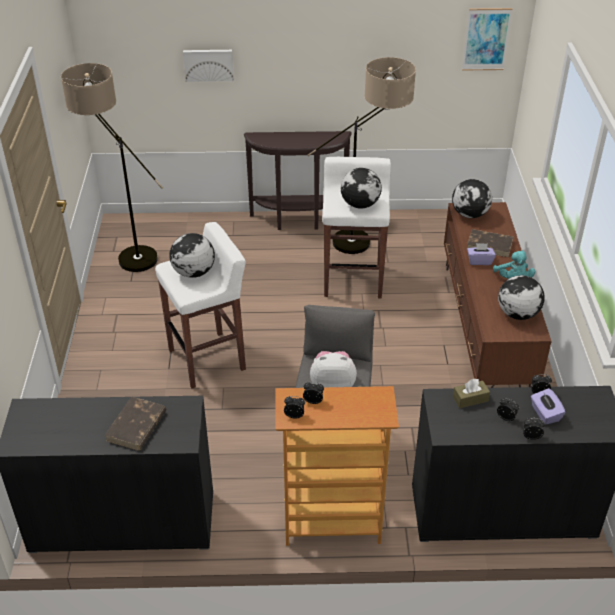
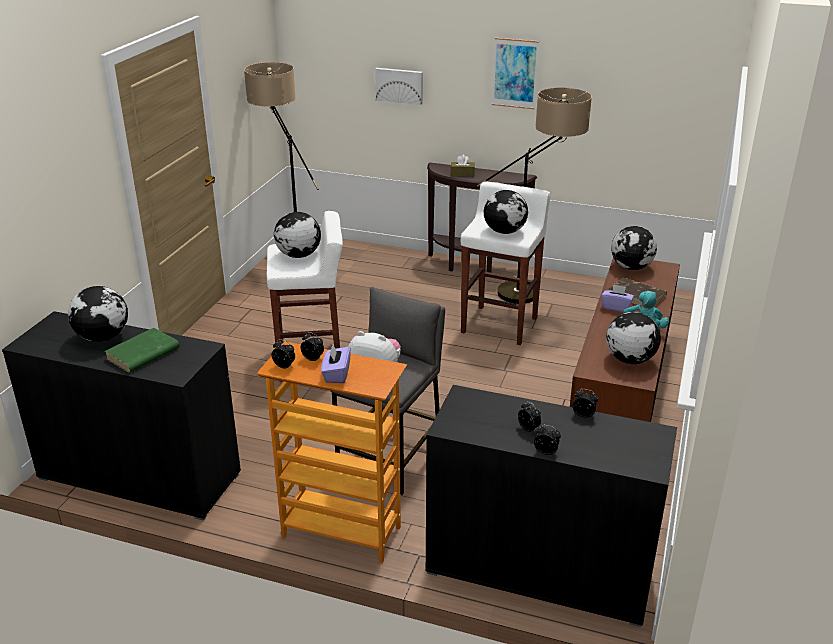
camera: 20 degrees right, 10 degrees down
brown book [104,396,166,451] -> green book [104,328,180,373]
brown tissue box [453,379,490,408] -> brown tissue box moved to [451,155,475,176]
picture [462,8,513,70] -> picture moved to [492,38,539,109]
purple tissue box [531,388,565,425] -> purple tissue box moved to [321,344,351,383]
none -> globe [68,286,128,342]

